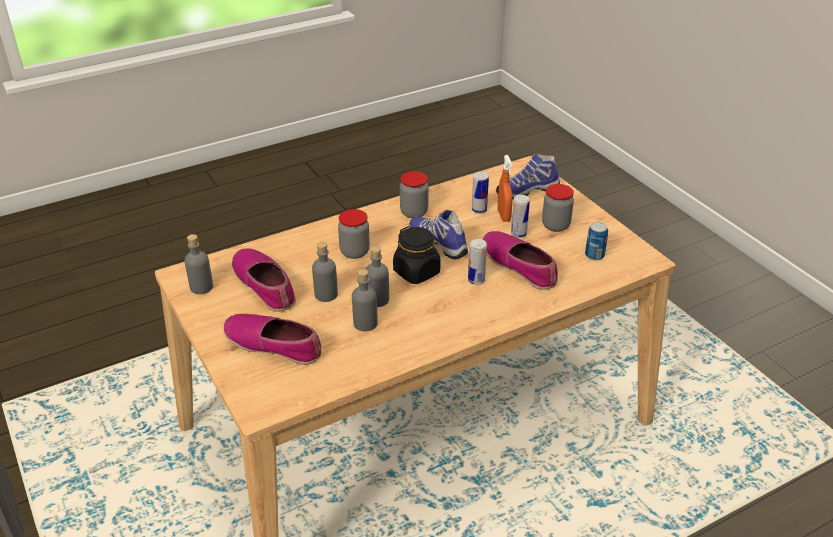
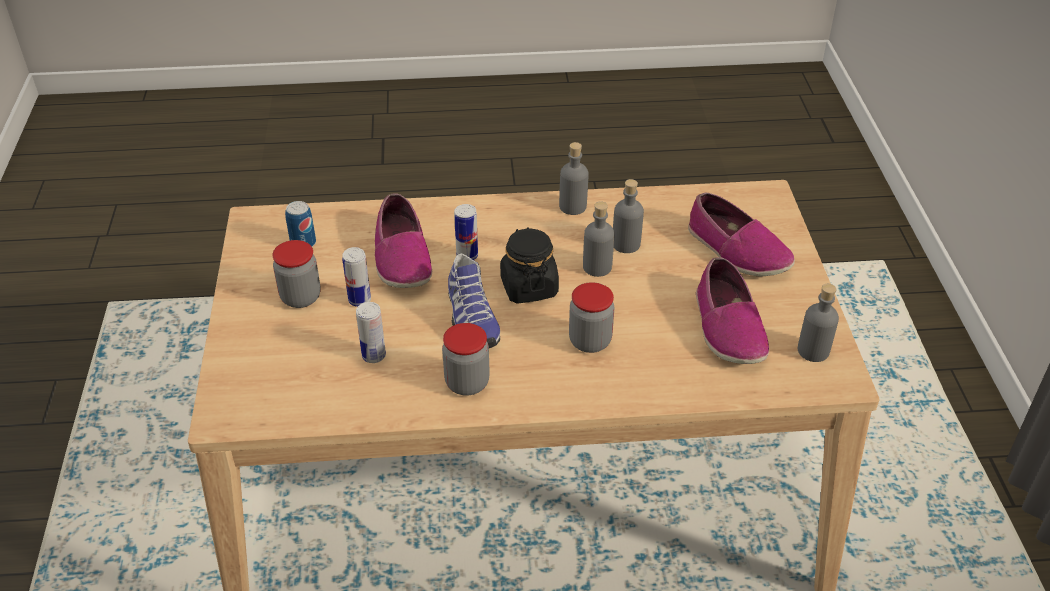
camera: 155 degrees left, 5 degrees up
grey bottle [312,242,338,302] -> grey bottle moved to [559,142,589,215]
shoe [496,154,560,200] -> none
orange spray bottle [498,155,512,222] -> none

